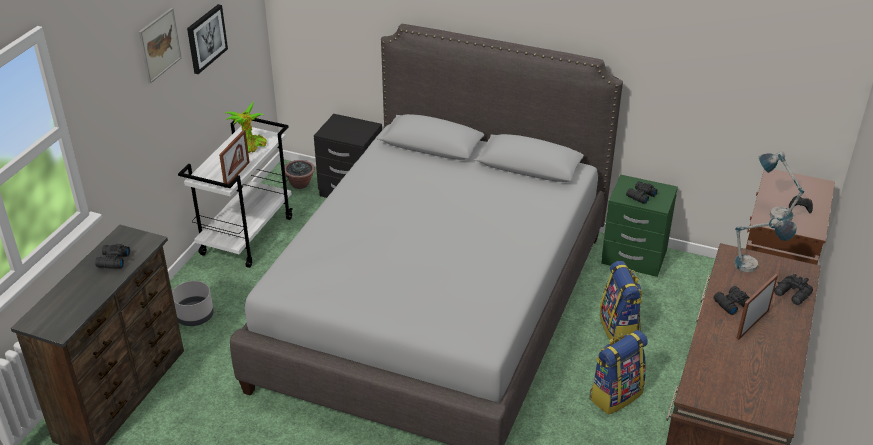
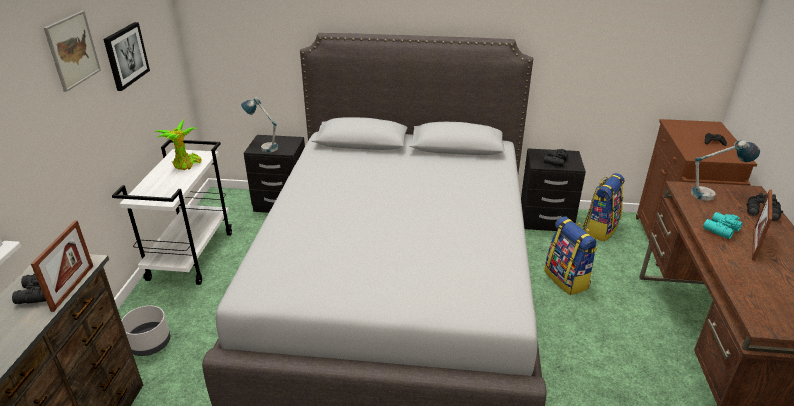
camera: 15 degrees left, 5 degrees down
picture frame [219,130,250,188] -> picture frame moved to [31,220,93,312]
potted plant [284,160,315,189] -> none
backpack [590,330,648,415] -> backpack moved to [583,173,624,242]
green nightstand [601,174,678,277] -> black nightstand [521,148,586,231]
black binoculars [713,286,750,315] -> turquoise binoculars [703,212,743,239]
table lamp [759,151,804,221] -> table lamp moved to [241,97,278,153]

